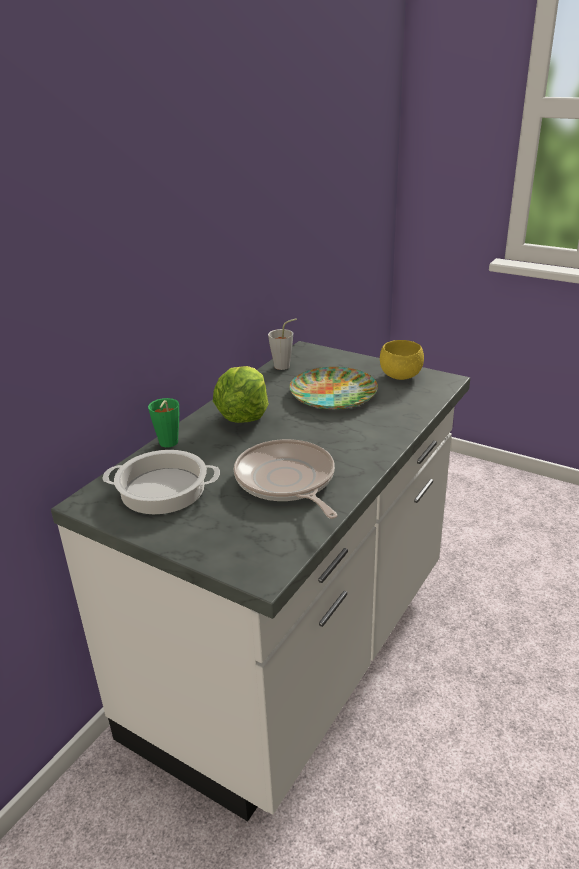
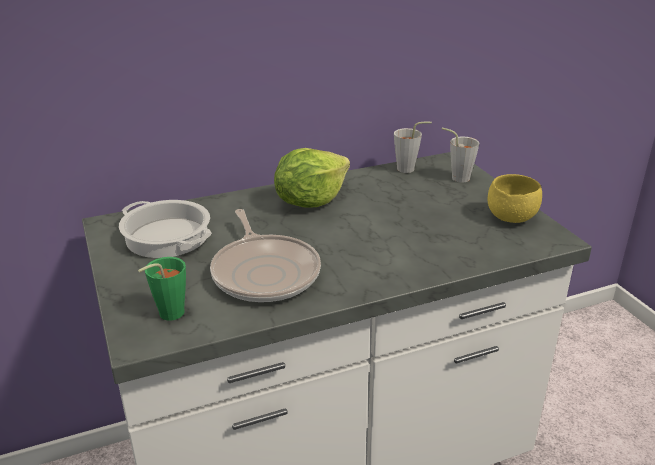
camera: 35 degrees right, 0 degrees up
green cup [148,398,179,448] -> green cup moved to [138,257,186,321]
frying pan [234,439,337,519] -> frying pan turned 150 degrees clockwise [210,209,321,302]
plate [289,367,378,409] -> none
none -> grey cup [442,127,480,183]

